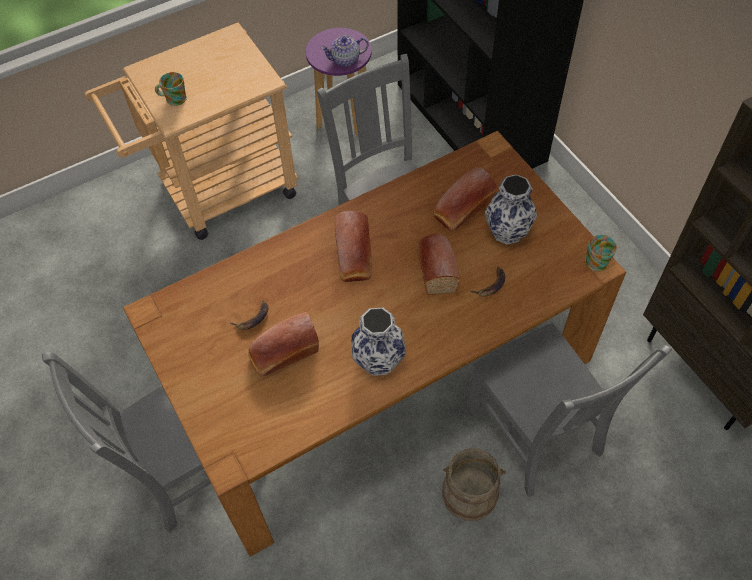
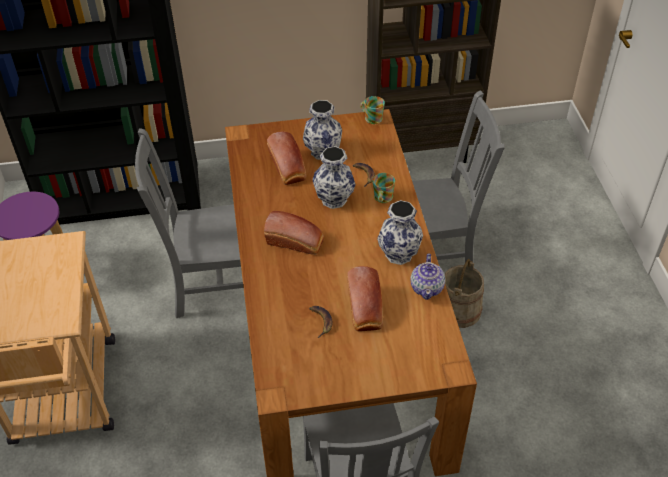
camera: 70 degrees left, 10 degrees down
mug [155,72,187,106] -> mug moved to [372,173,395,203]
teapot [321,35,369,67] -> teapot moved to [411,253,445,300]
bread [417,234,460,295] -> vase [313,146,355,209]

